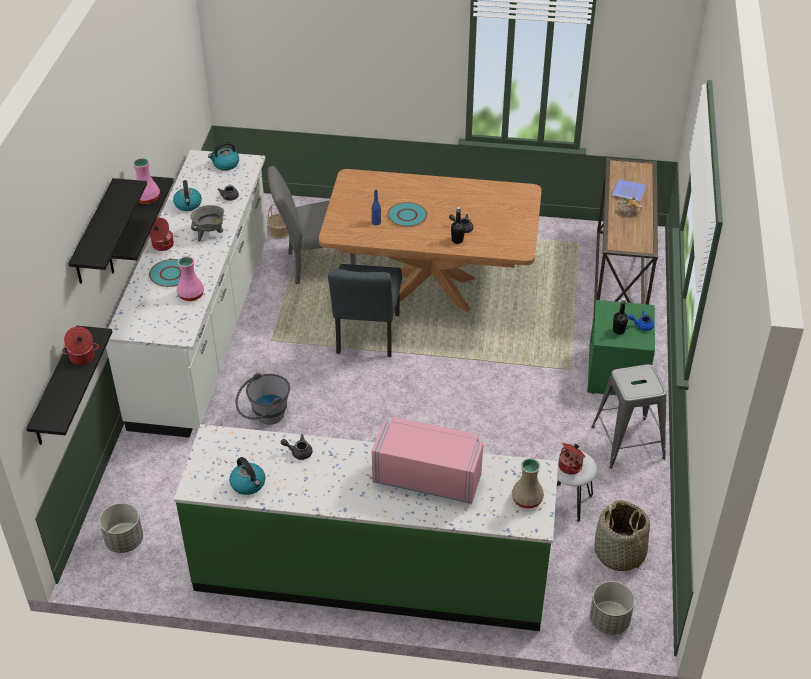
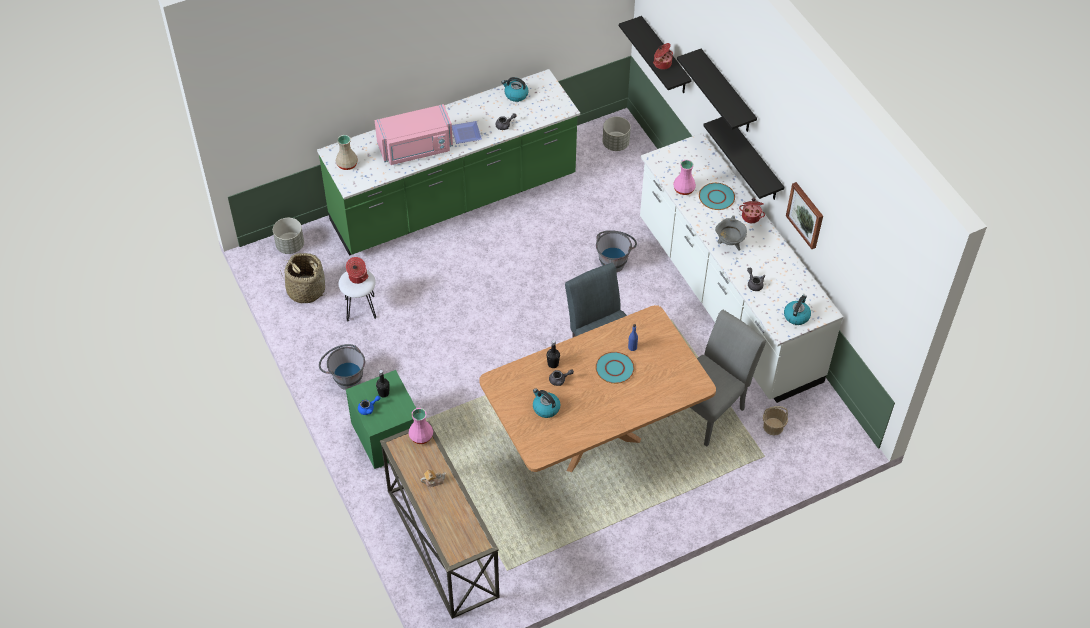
camera: 145 degrees right, 10 degrees up
pink vase [133,158,160,204] -> pink vase moved to [408,408,433,444]
kettle [173,180,202,211] -> kettle moved to [533,388,560,418]
grey stool [592,364,667,469] -> grey bucket [319,344,365,390]
plate [612,179,647,201] -> plate moved to [452,121,482,144]
none -> picture [786,182,823,249]

